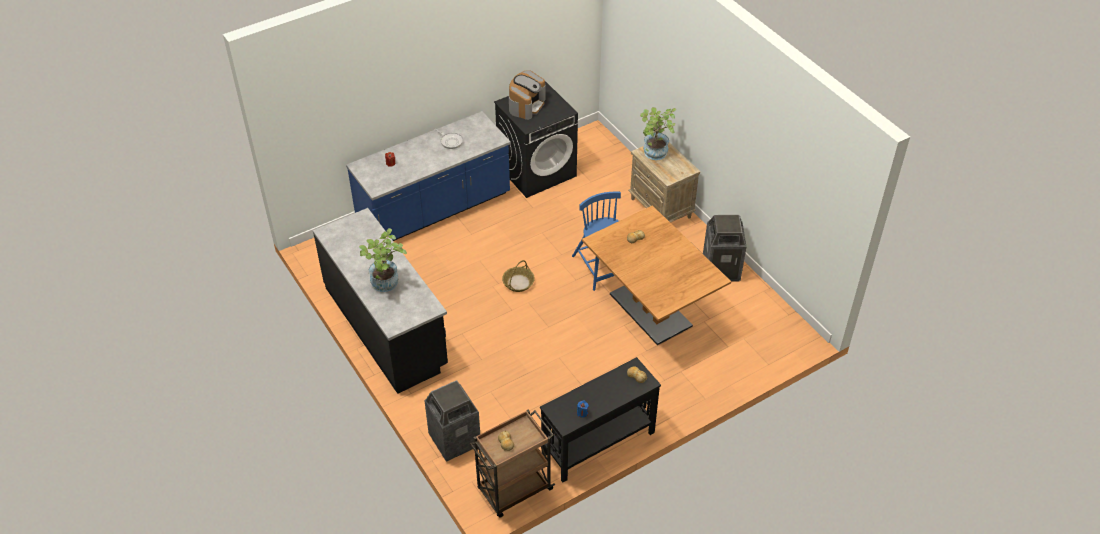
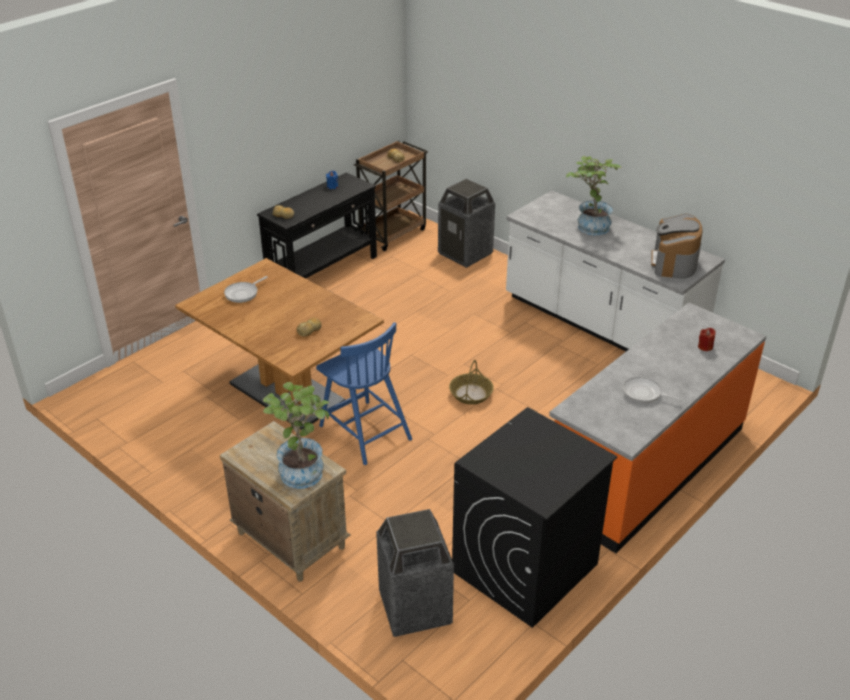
camera: 165 degrees right, 10 degrees down
black counter [313,208,448,394] -> white counter [506,190,725,351]
blue counter [346,111,511,241] -> orange counter [549,302,767,553]
coffee machine [509,70,546,120] -> coffee machine moved to [651,213,702,279]
trash can [703,215,746,281] -> trash can moved to [376,509,454,637]
none -> frying pan [224,276,268,303]

